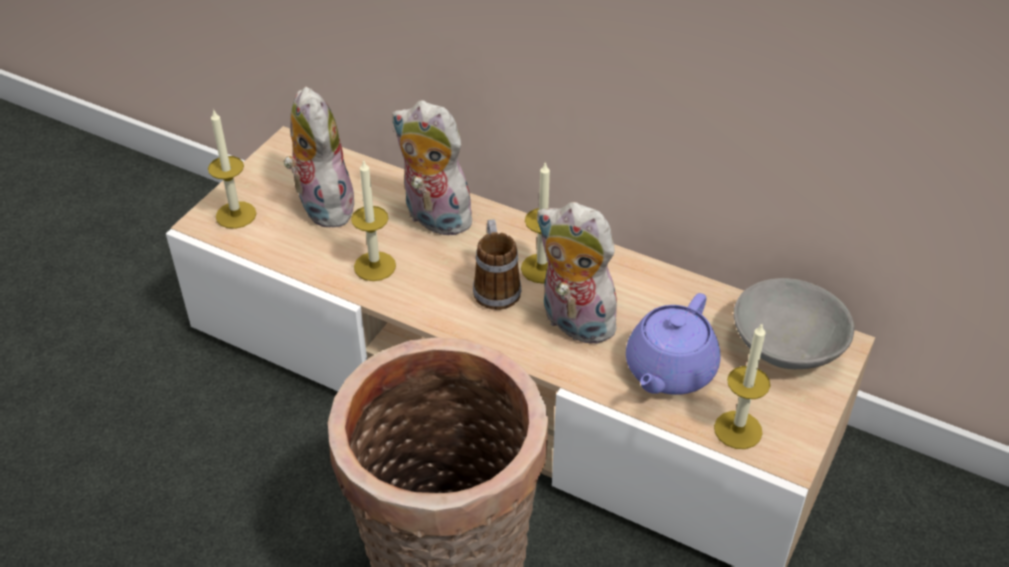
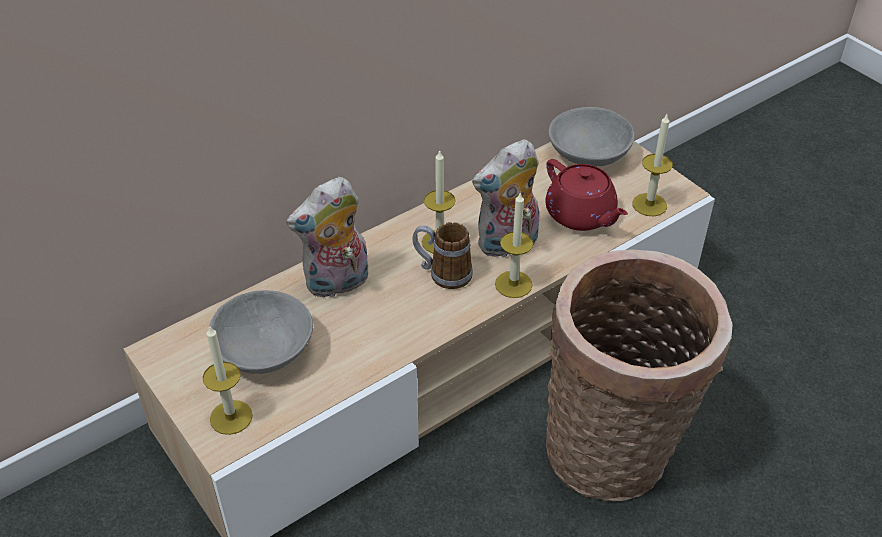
camera: 65 degrees left, 0 degrees up
plush toy [284,86,357,228] -> grey bowl [210,290,313,374]
candle [351,159,396,281] -> candle moved to [495,193,533,298]
purple teapot [626,293,720,395] -> red teapot [546,159,628,231]

